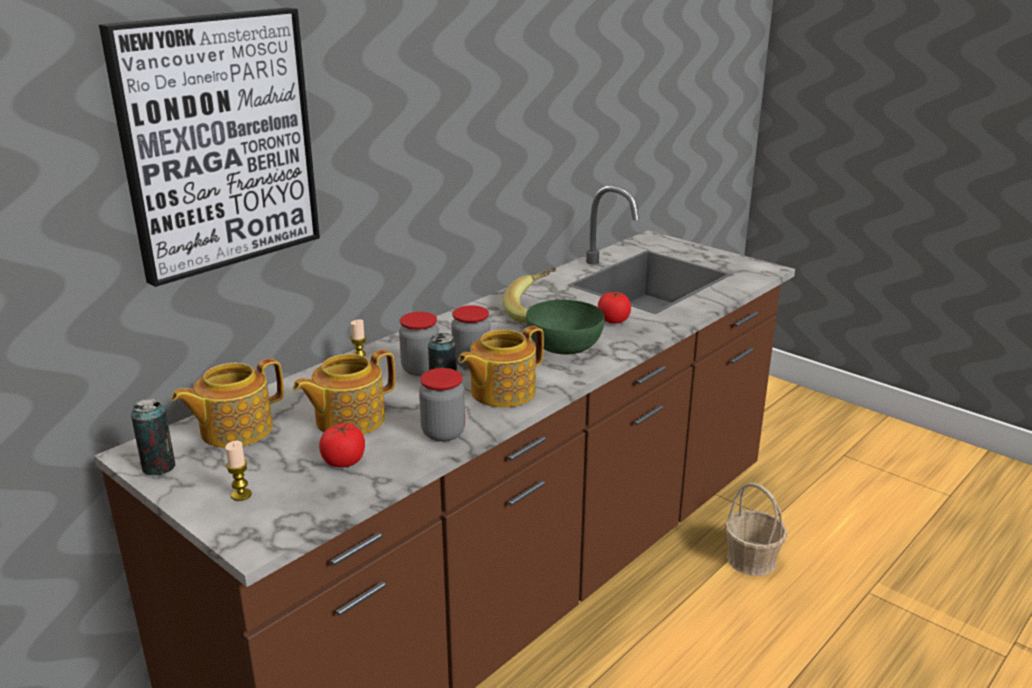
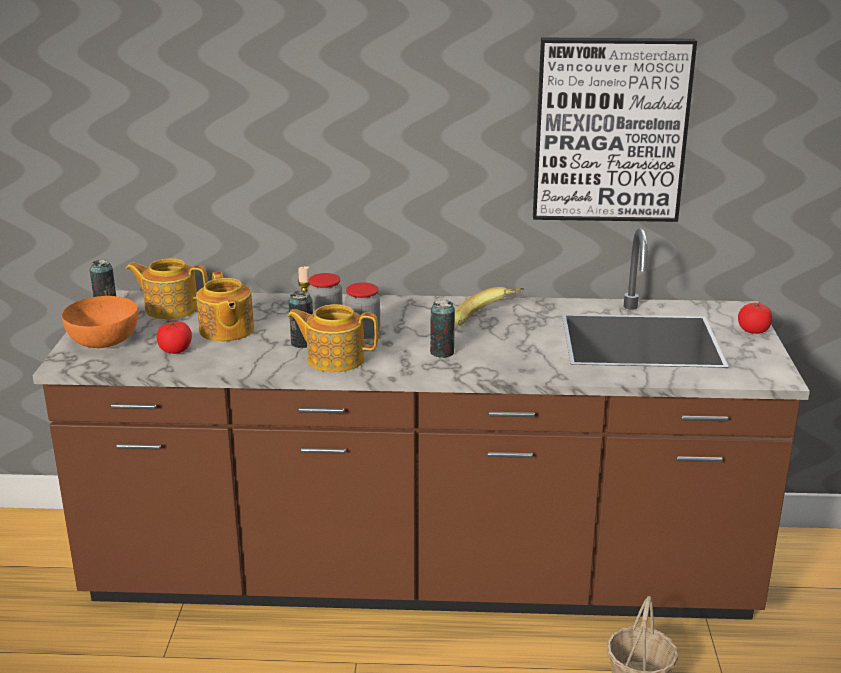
camera: 50 degrees right, 0 degrees up
picture [99,8,320,287] -> picture moved to [533,37,697,222]
candle [225,441,252,501] -> orange bowl [62,296,138,348]
teapot [293,350,395,435] -> teapot turned 120 degrees counterclockwise [196,271,254,342]
jar [419,368,465,442] -> none
green bowl [526,300,604,355] -> can [430,300,455,358]
tomato [598,292,631,324] -> tomato moved to [738,303,772,334]

